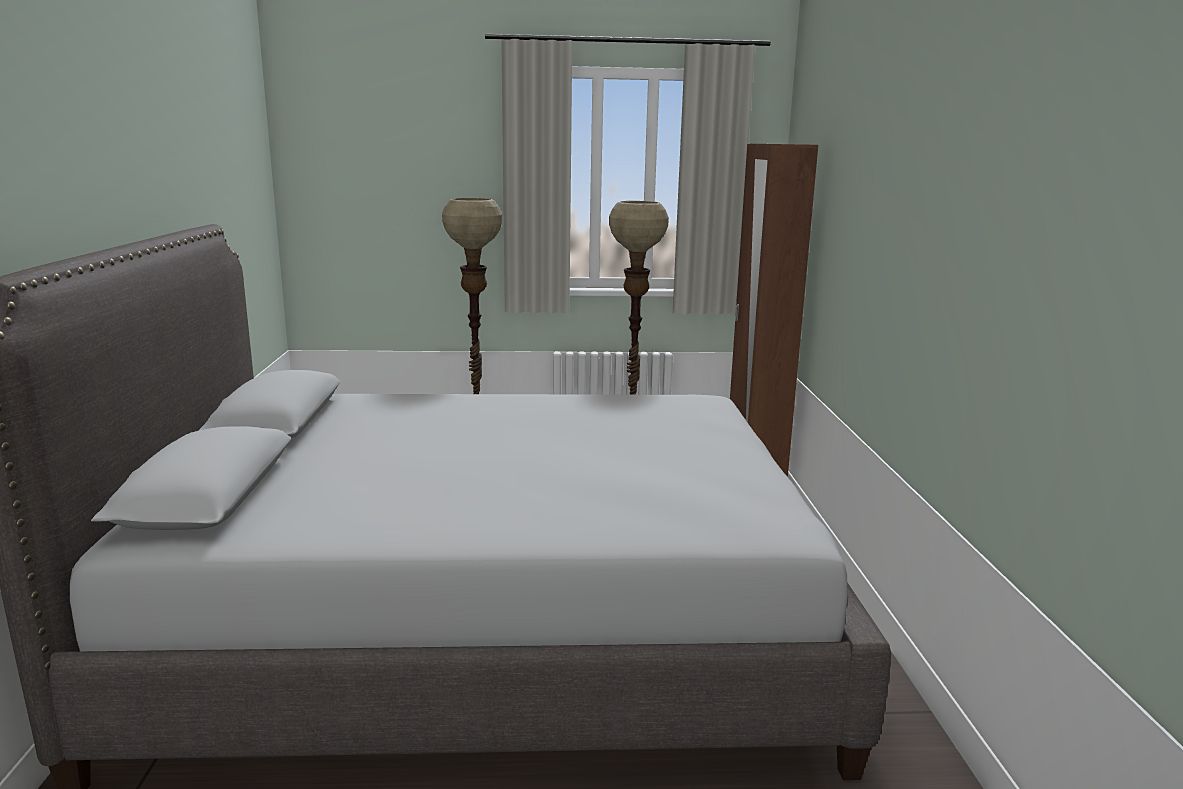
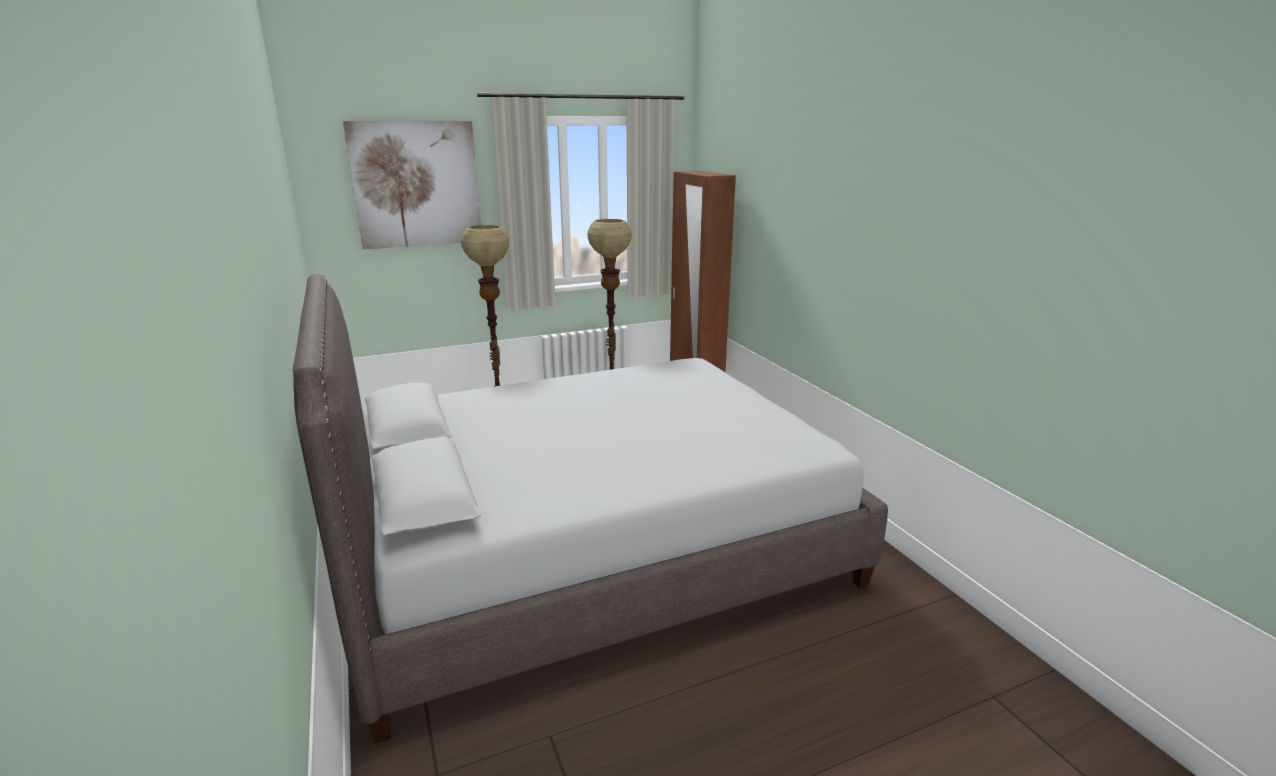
camera: 20 degrees left, 5 degrees up
none -> picture [343,121,481,249]

